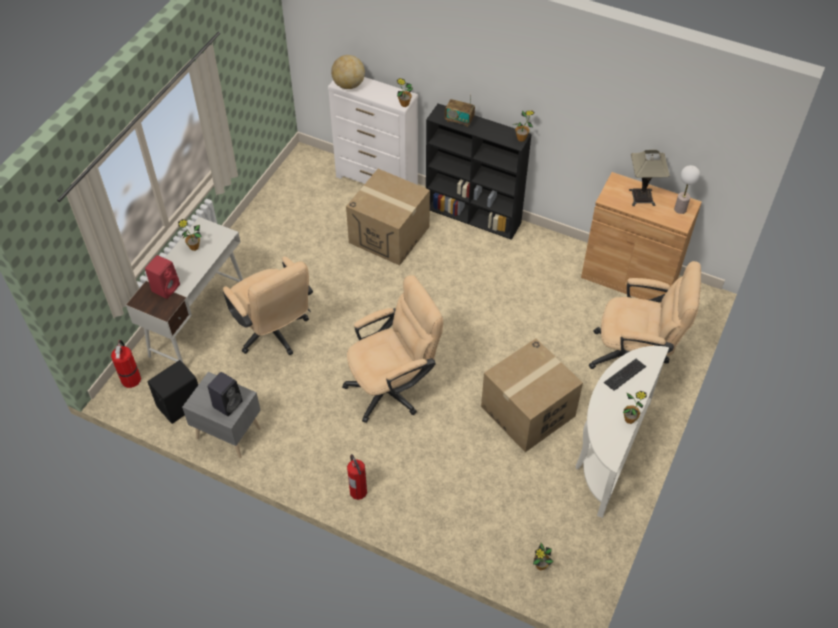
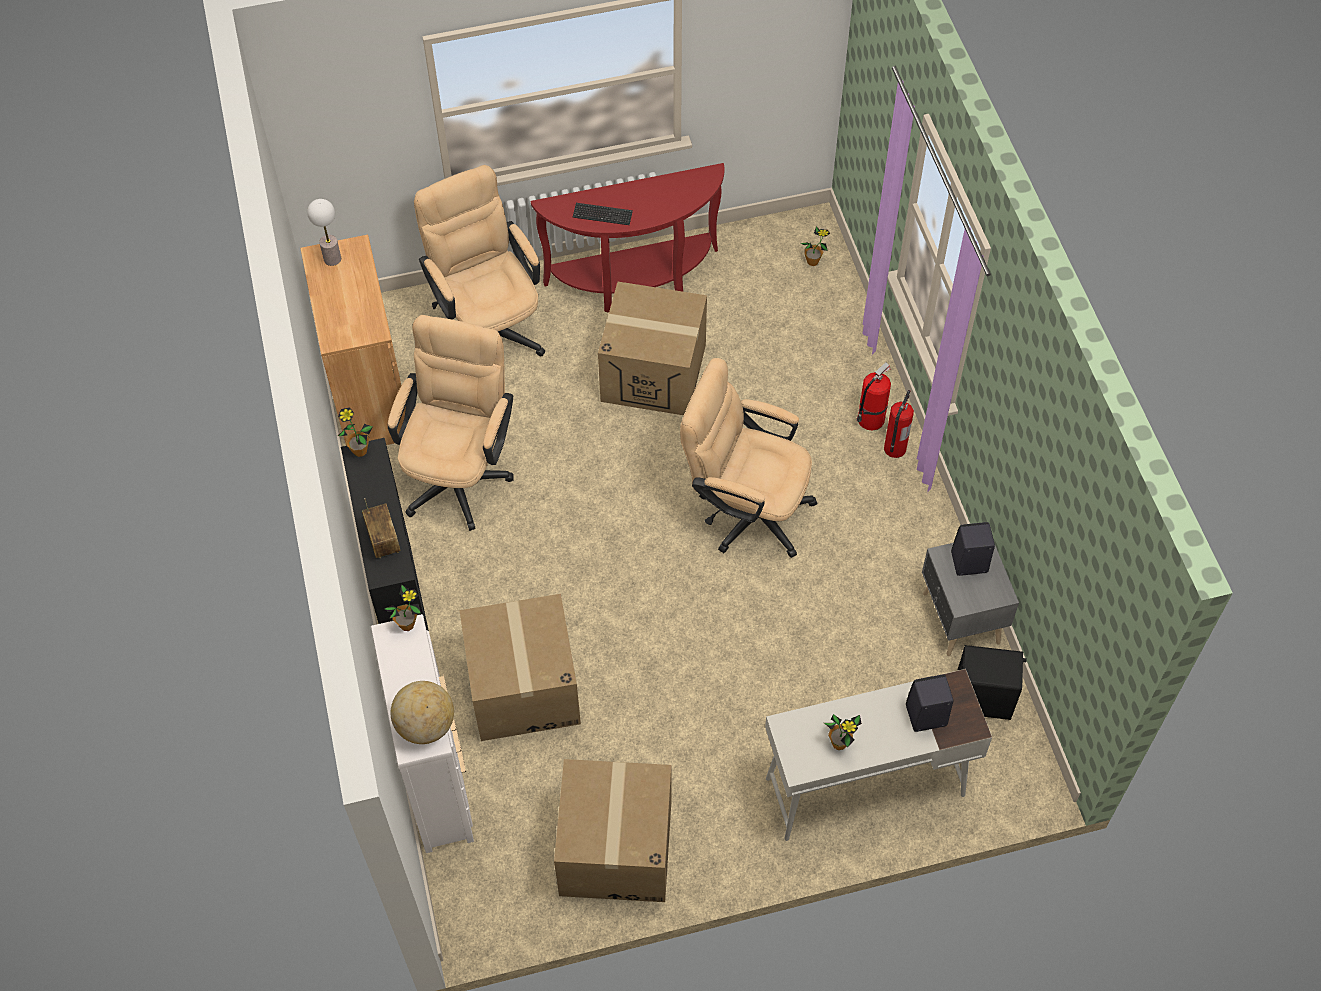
camera: 130 degrees left, 5 degrees up
fire extinguisher [111,340,141,388] -> fire extinguisher moved to [856,362,891,431]
red speaker [145,255,180,299] -> black speaker [906,674,953,732]
beige office chair [223,256,313,356] -> beige office chair moved to [388,315,514,531]
white console table [576,346,669,518] -> red console table [531,163,724,312]
potted plant [623,391,647,424] -> none
table lamp [629,150,670,206] -> none
none -> cardboard box [554,759,671,902]

